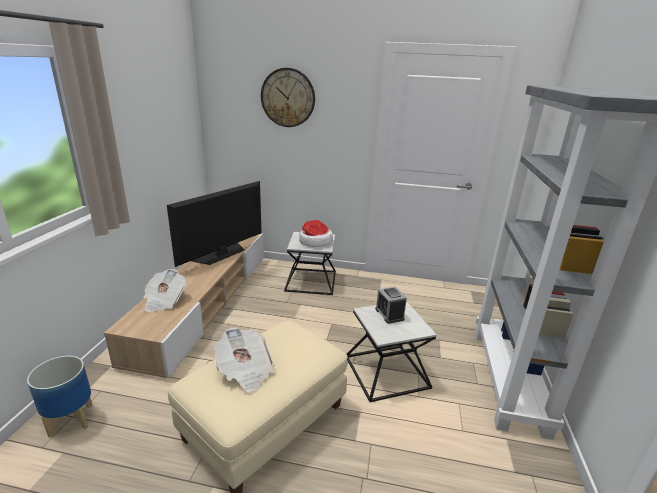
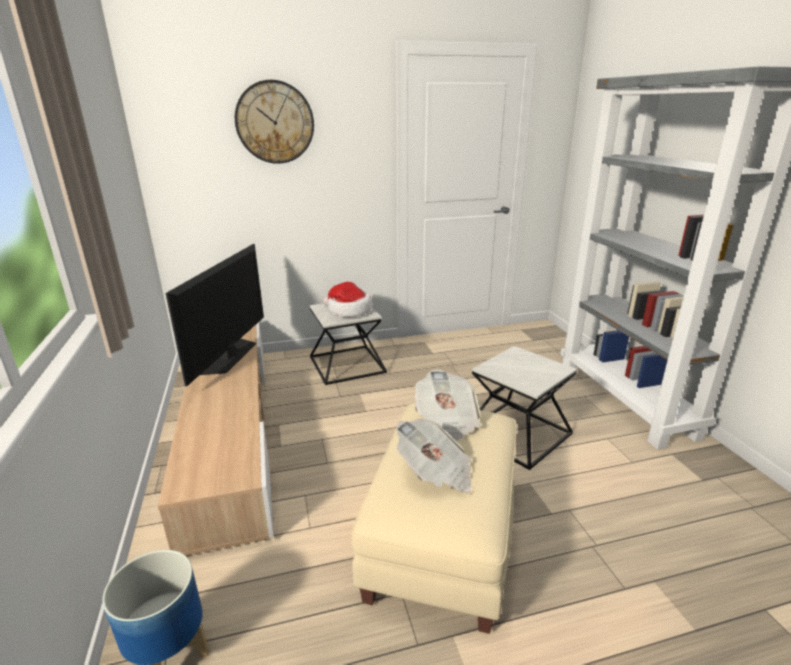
camera: 25 degrees left, 0 degrees up
newspaper [143,269,186,312] -> newspaper moved to [415,369,482,441]
alarm clock [375,286,407,324] -> none

